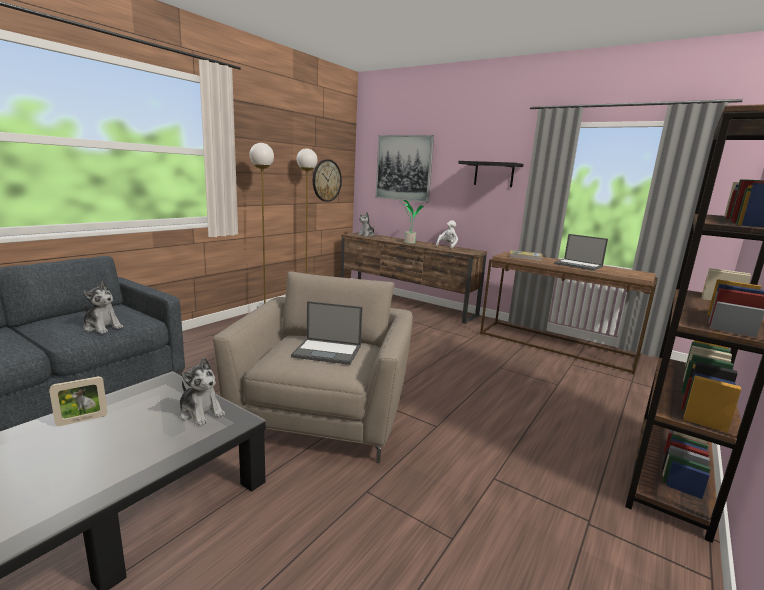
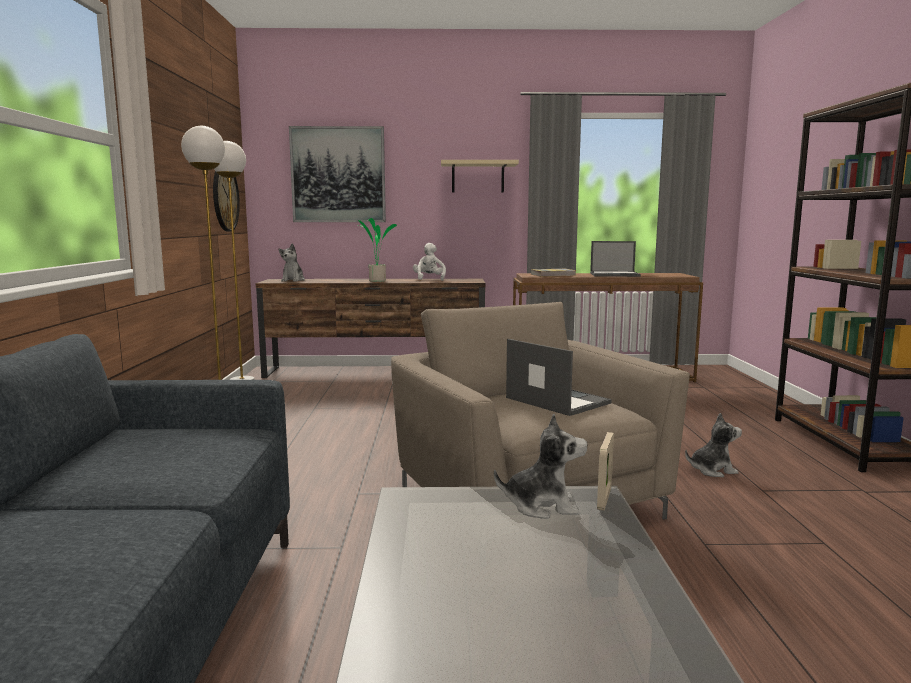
camera: 35 degrees left, 5 degrees down
picture frame [49,376,107,426] -> picture frame moved to [597,432,614,510]
plush toy [83,281,123,334] -> plush toy moved to [685,413,742,477]
laptop [291,301,362,365] -> laptop turned 105 degrees counterclockwise [506,339,612,416]
black shelf [458,161,524,187] -> beige shelf [441,160,519,193]

